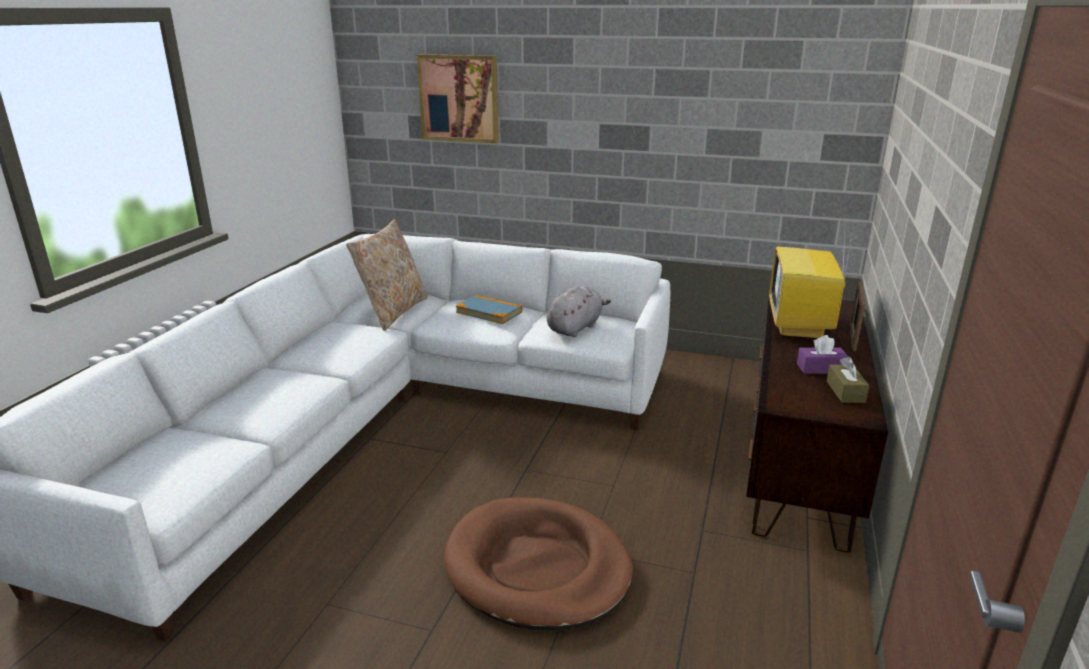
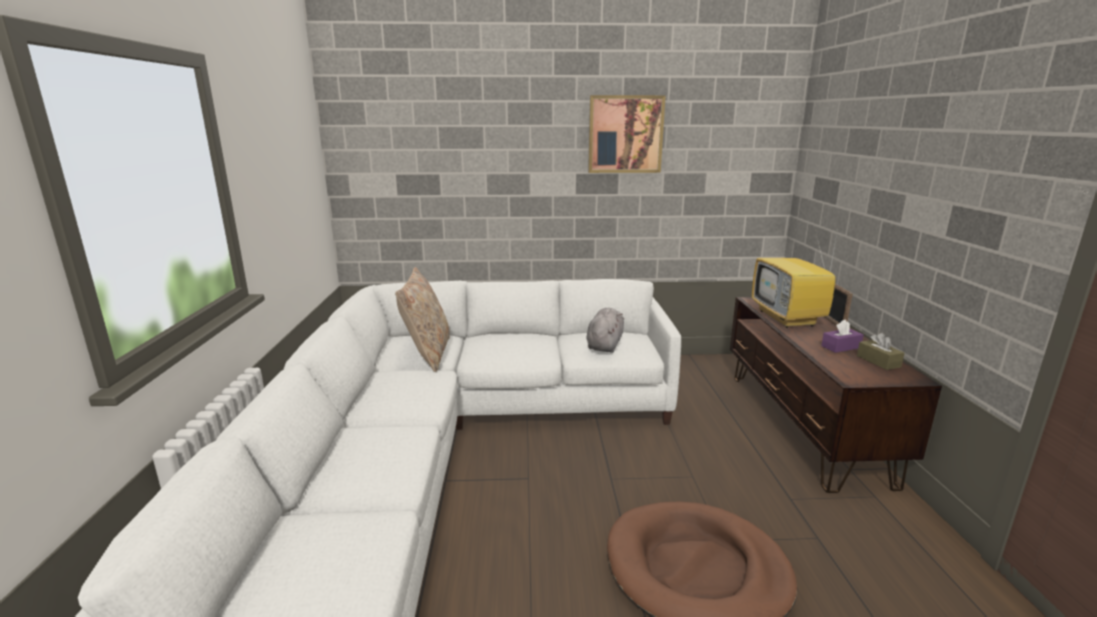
camera: 20 degrees left, 5 degrees down
picture [417,54,499,143] -> picture moved to [588,95,666,173]
book [456,295,522,324] -> none

